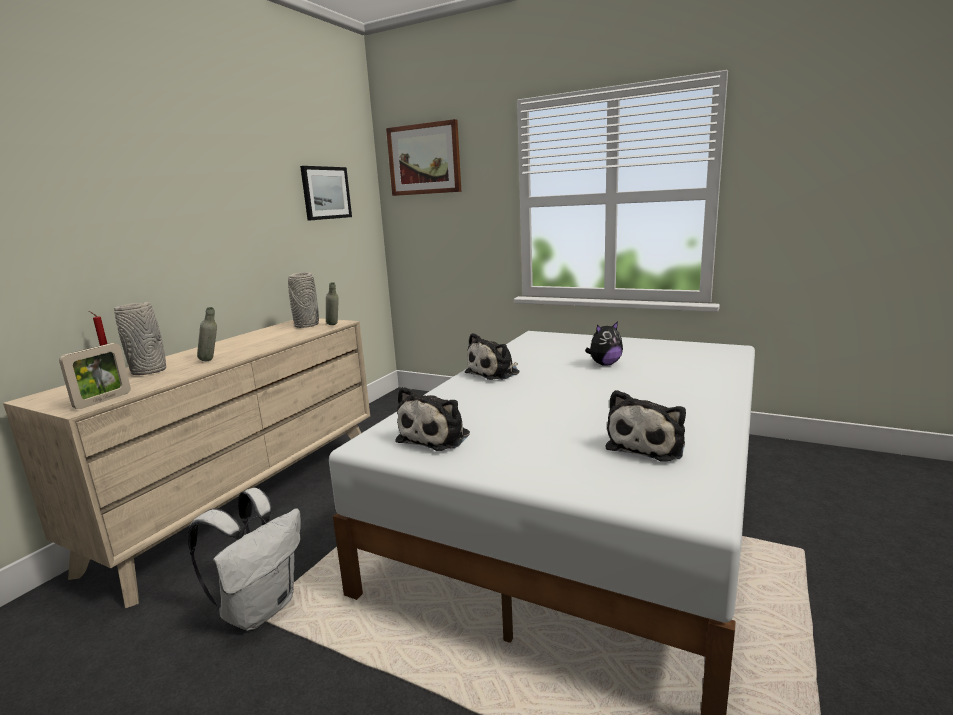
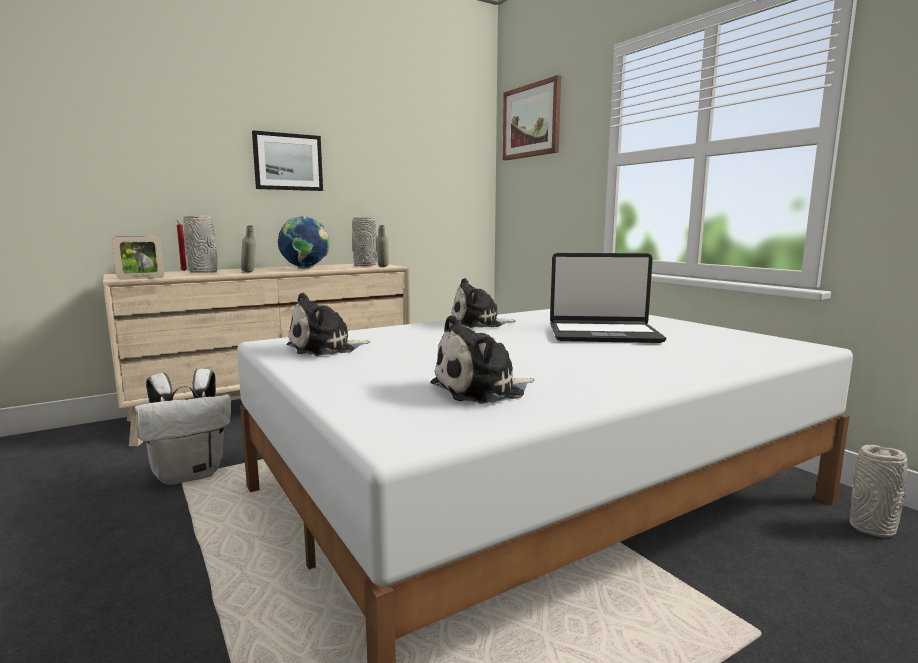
camera: 30 degrees right, 5 degrees down
picture [300,166,352,221] -> picture moved to [252,130,323,191]
plush toy [585,321,623,366] -> laptop [550,253,666,343]
none -> globe [278,216,330,269]
none -> grey vase [849,445,908,537]

